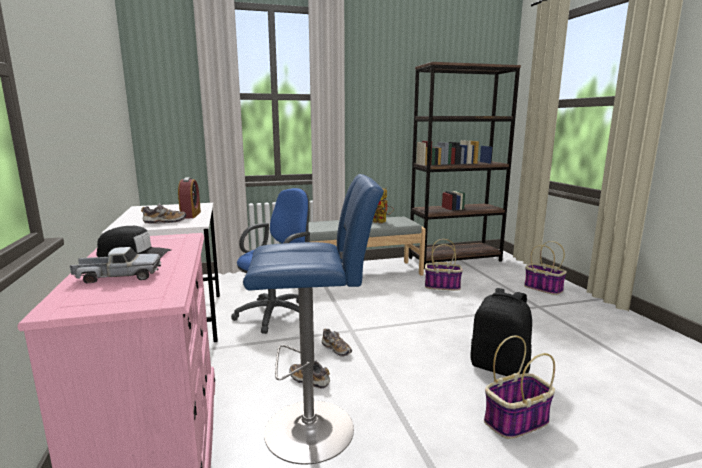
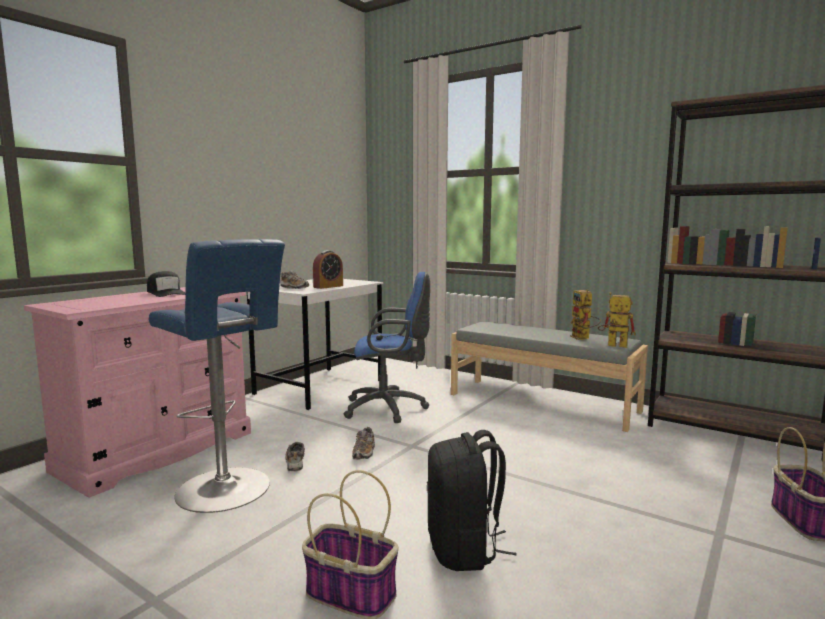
camera: 50 degrees right, 5 degrees down
toy truck [70,247,161,283] -> none
basket [425,239,463,291] -> none
none -> toy robot [598,292,636,348]

